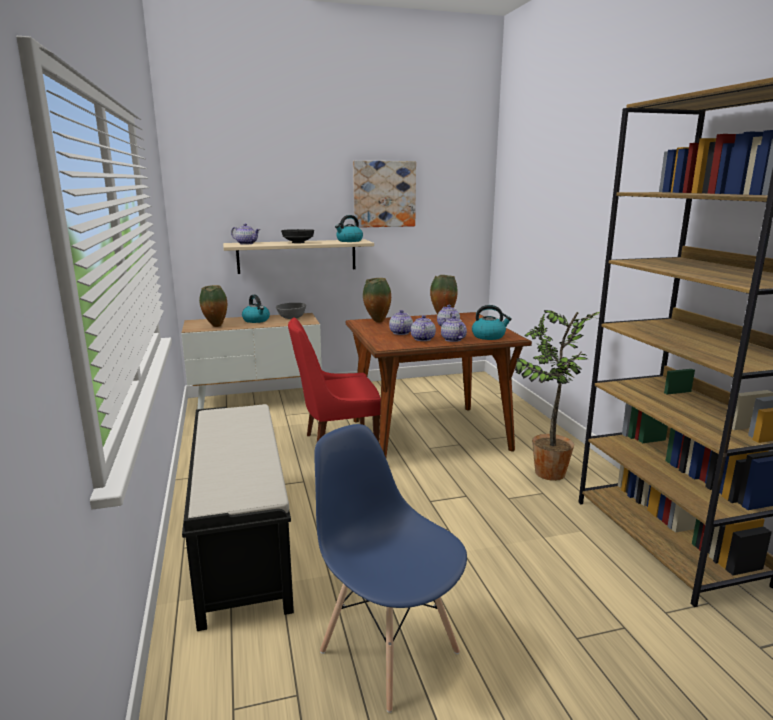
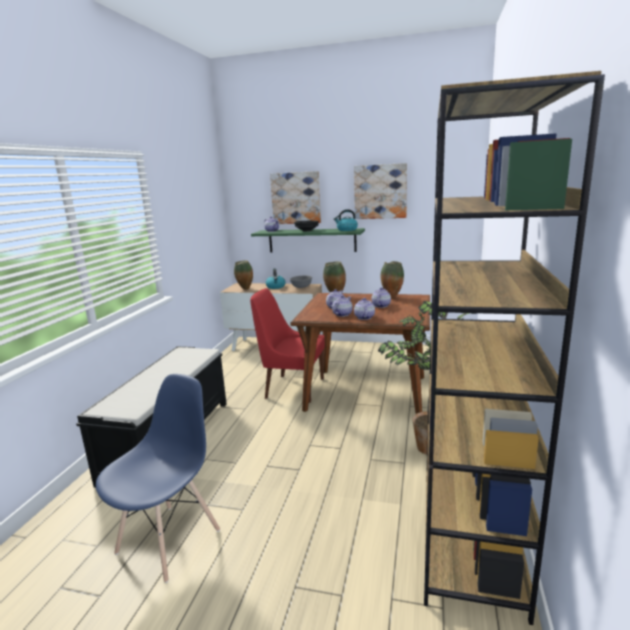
camera: 30 degrees right, 0 degrees up
beige shelf [223,239,374,274] -> green shelf [251,228,365,253]
blue chair [314,424,467,713] -> blue chair turned 45 degrees clockwise [96,374,220,583]
kettle [472,305,512,340] -> none
none -> picture [270,171,321,224]

